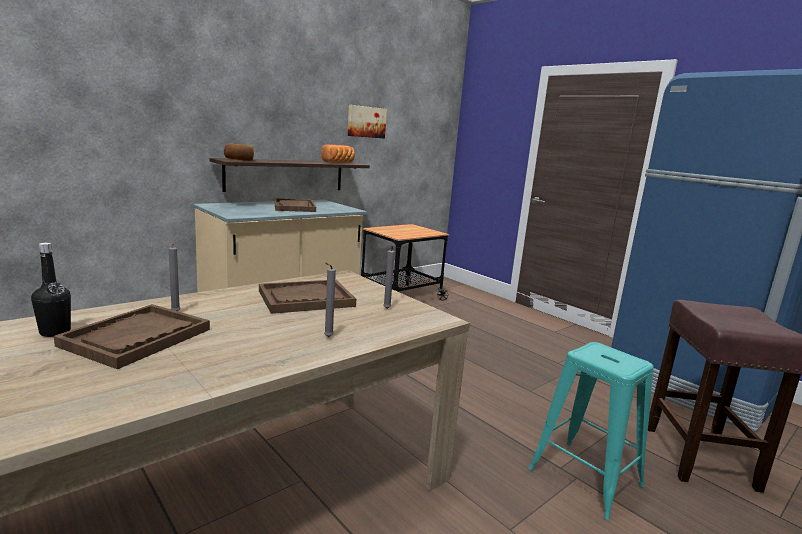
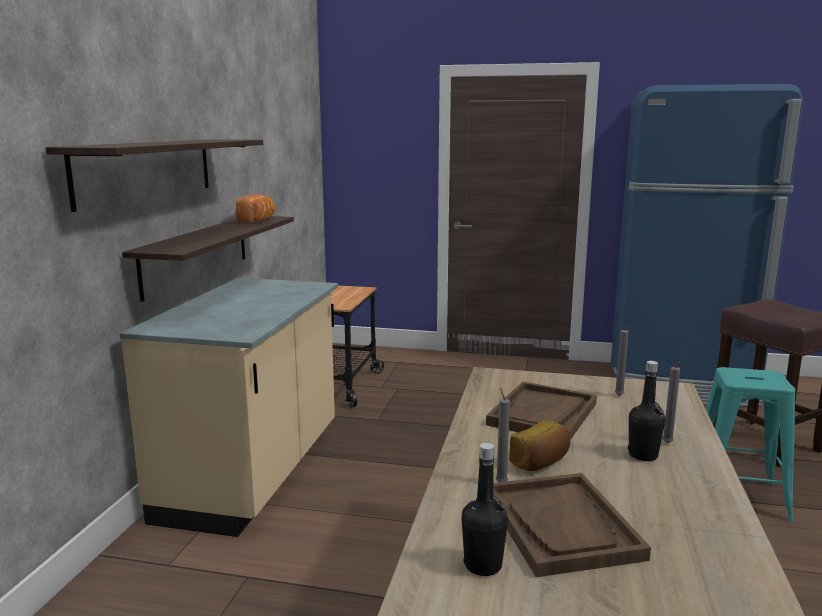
camera: 35 degrees left, 0 degrees up
bread [224,143,254,161] -> bread moved to [509,421,570,471]
brown tray [274,198,316,212] -> none
picture [347,105,387,139] -> none
none -> shelf [46,139,263,212]
none -> black bottle [628,361,665,461]

